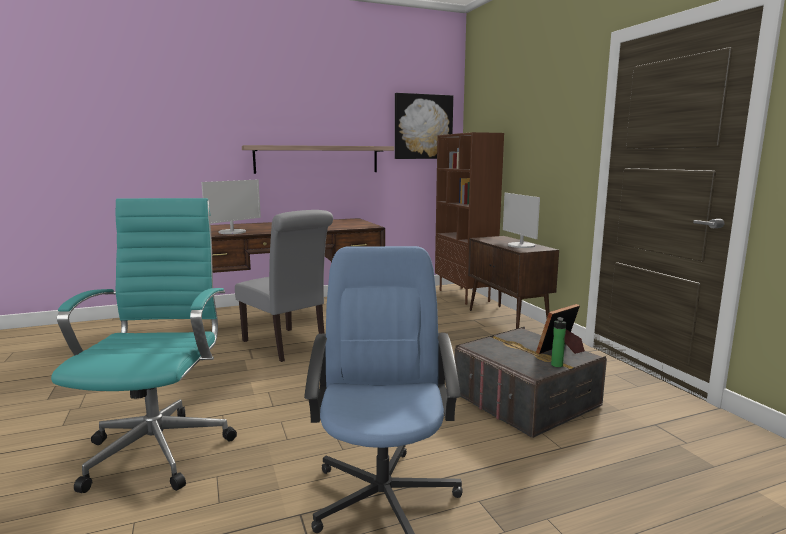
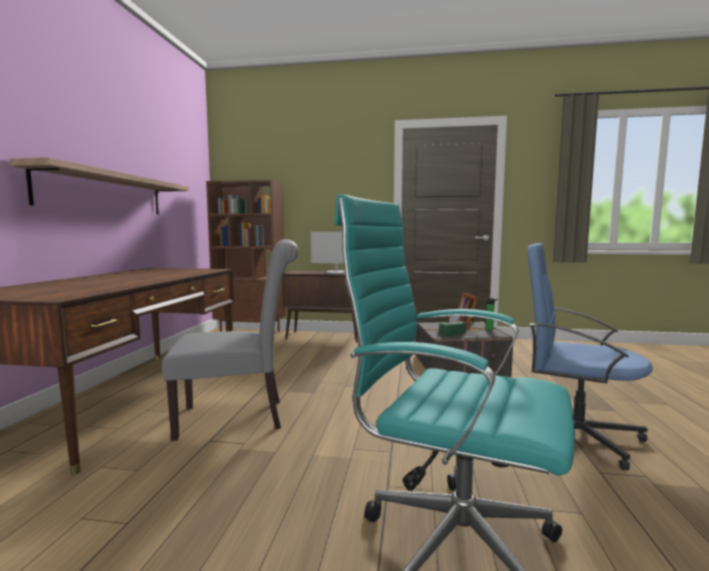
camera: 60 degrees left, 5 degrees down
monitor [201,180,261,234] -> none
picture [395,93,453,159] -> none
none -> green tissue box [439,317,466,337]

